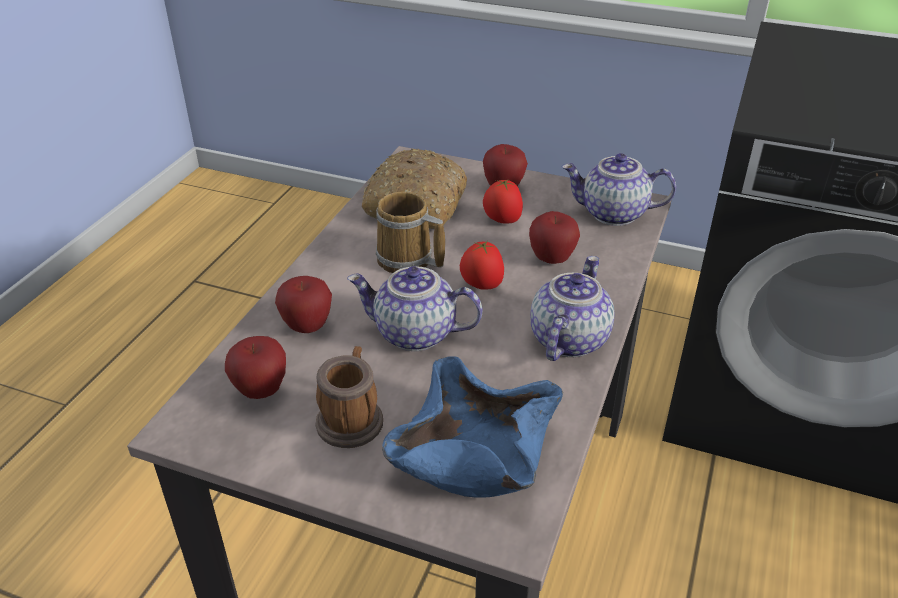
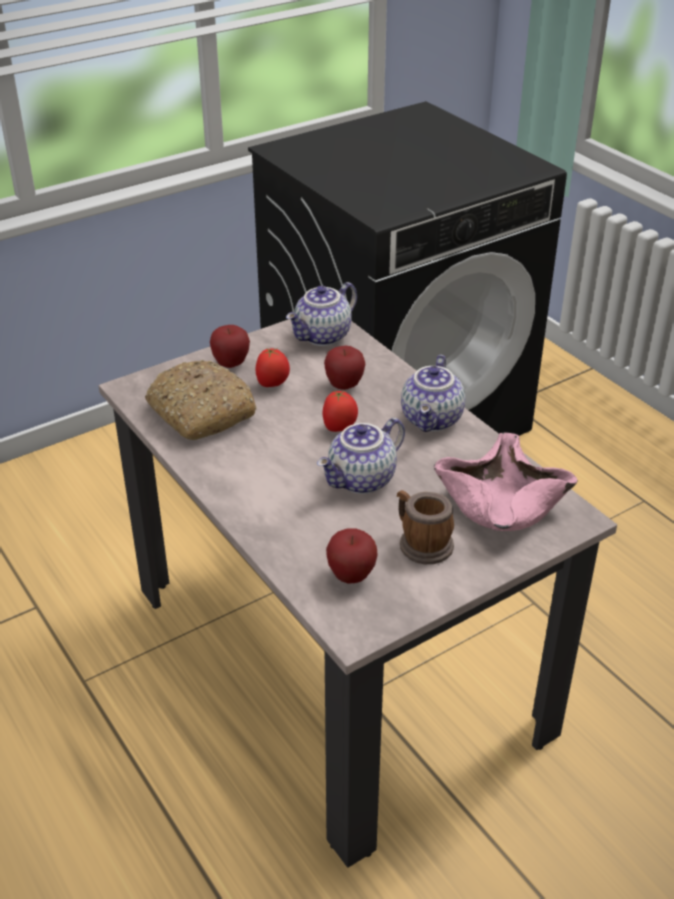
camera: 55 degrees left, 0 degrees up
apple [275,276,332,333] -> none
mug [376,191,445,273] -> none
blue bowl [382,356,563,498] -> pink bowl [434,433,578,531]
teapot [530,256,615,361] -> teapot turned 135 degrees counterclockwise [401,354,465,432]

